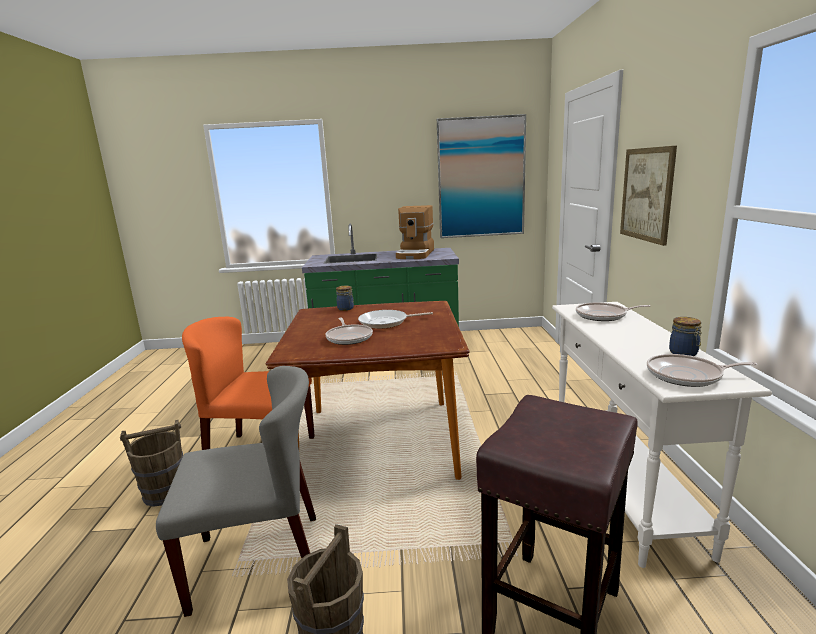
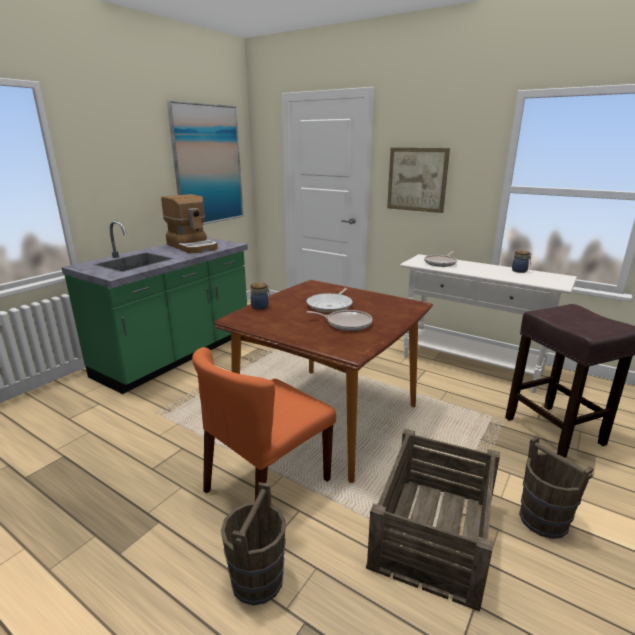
camera: 55 degrees left, 5 degrees up
grey chair [156,366,316,617] -> crate [366,429,500,611]
frying pan [647,354,757,387] -> none

